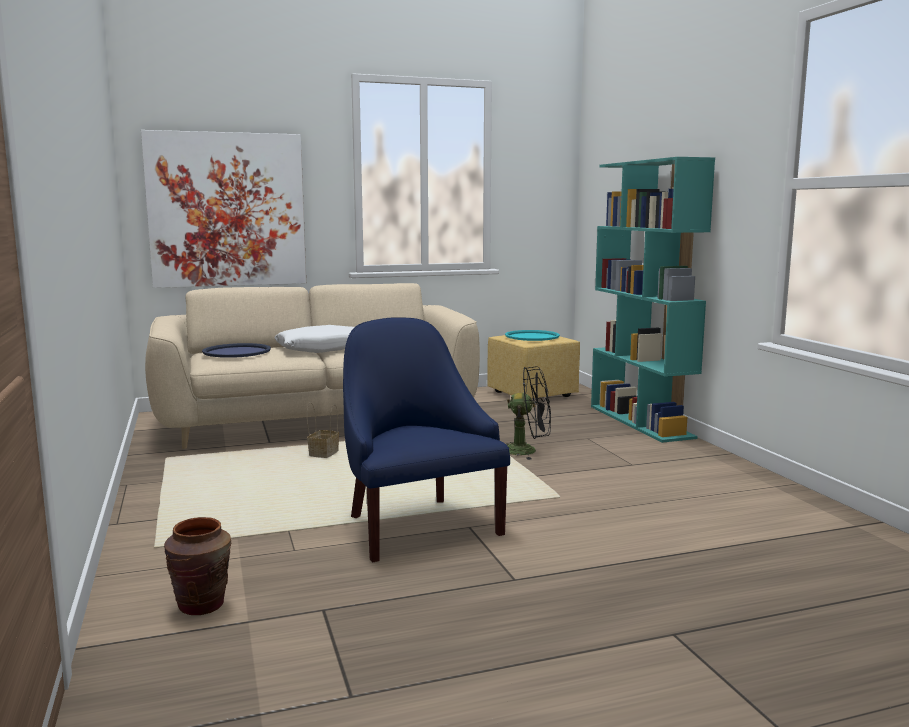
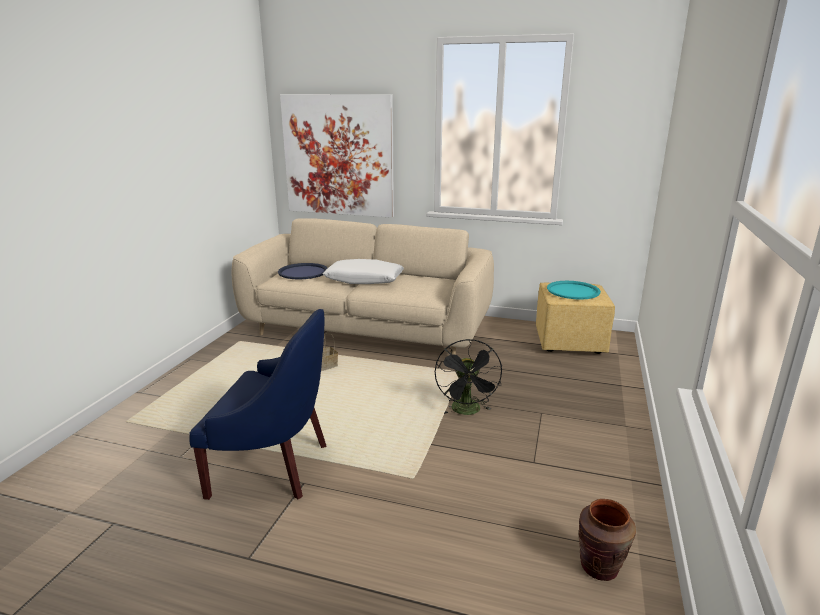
camera: 35 degrees right, 10 degrees up
brown vase [164,517,231,615] -> brown vase moved to [579,499,636,581]
blue armchair [343,317,510,562] -> blue armchair turned 90 degrees clockwise [189,309,327,500]
black fan [506,366,551,460] -> black fan turned 45 degrees clockwise [435,339,502,415]
turquoise bookcase [591,157,715,443] -> none

